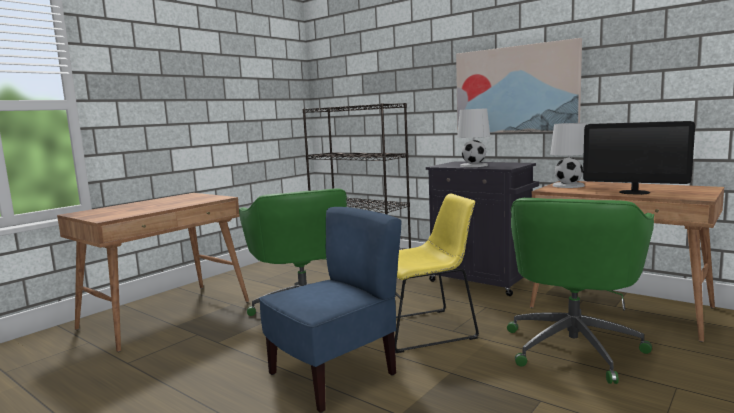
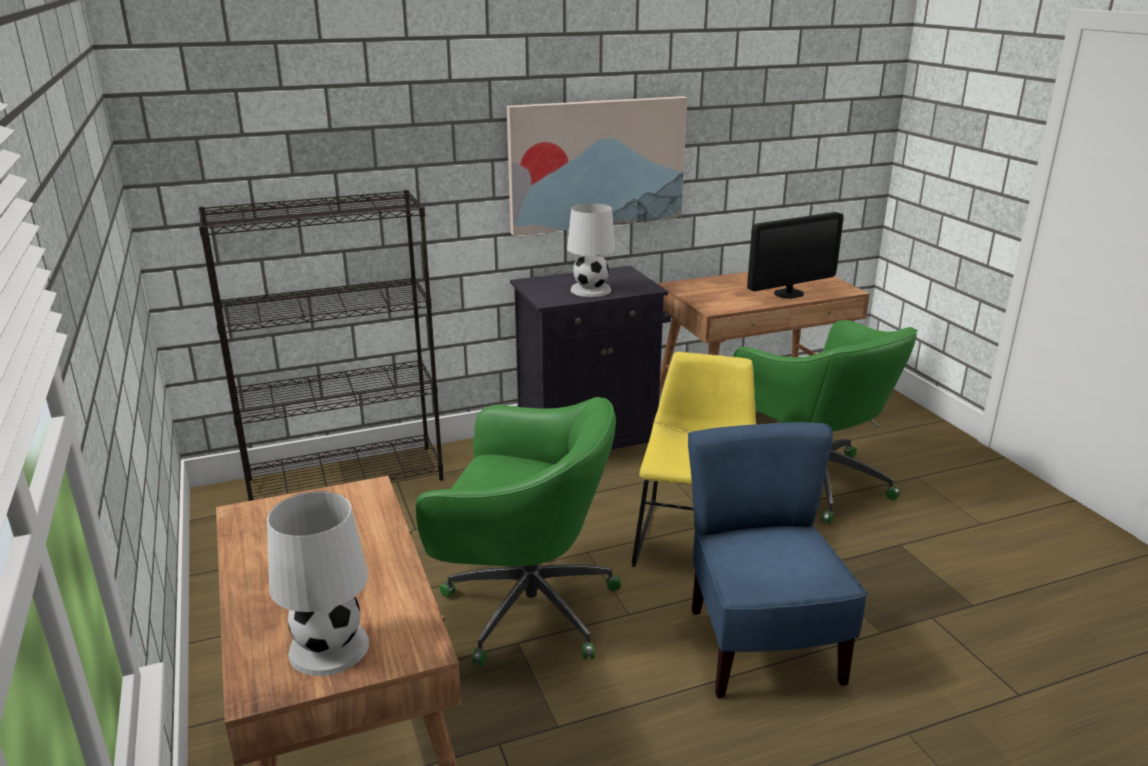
camera: 60 degrees left, 15 degrees up
white table lamp [550,123,586,188] -> white table lamp moved to [267,491,369,676]

